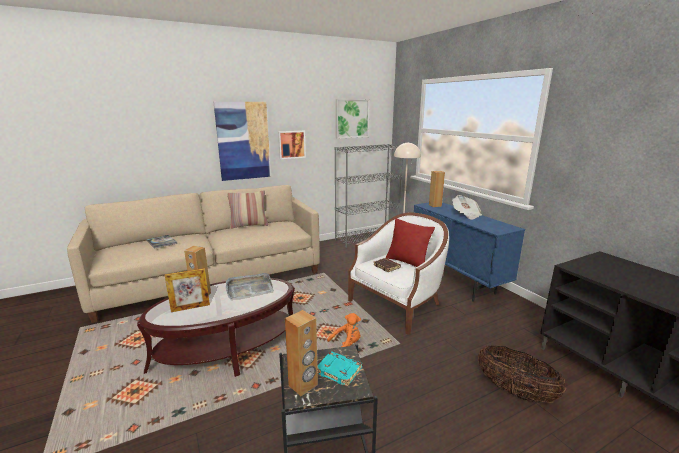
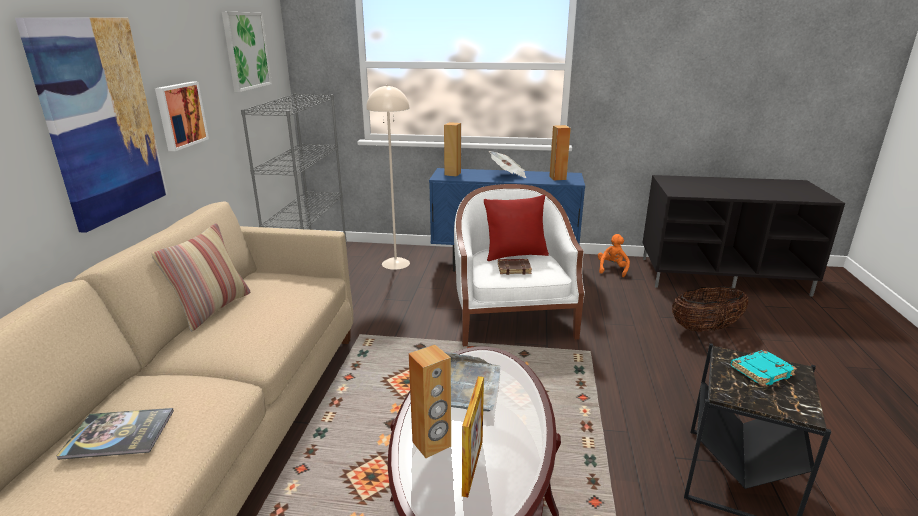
camera: 55 degrees left, 5 degrees up
brown speaker [285,310,318,396] -> brown speaker moved to [549,125,571,180]
orange plush toy [327,313,361,347] -> orange plush toy moved to [598,234,630,277]

